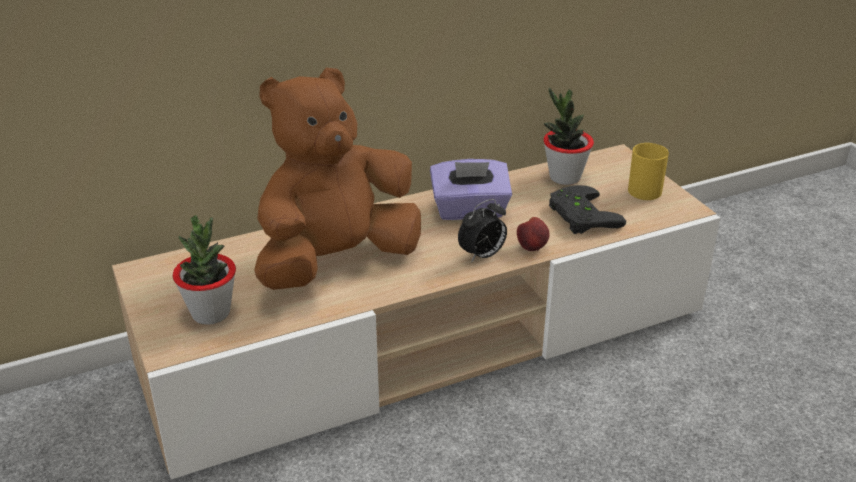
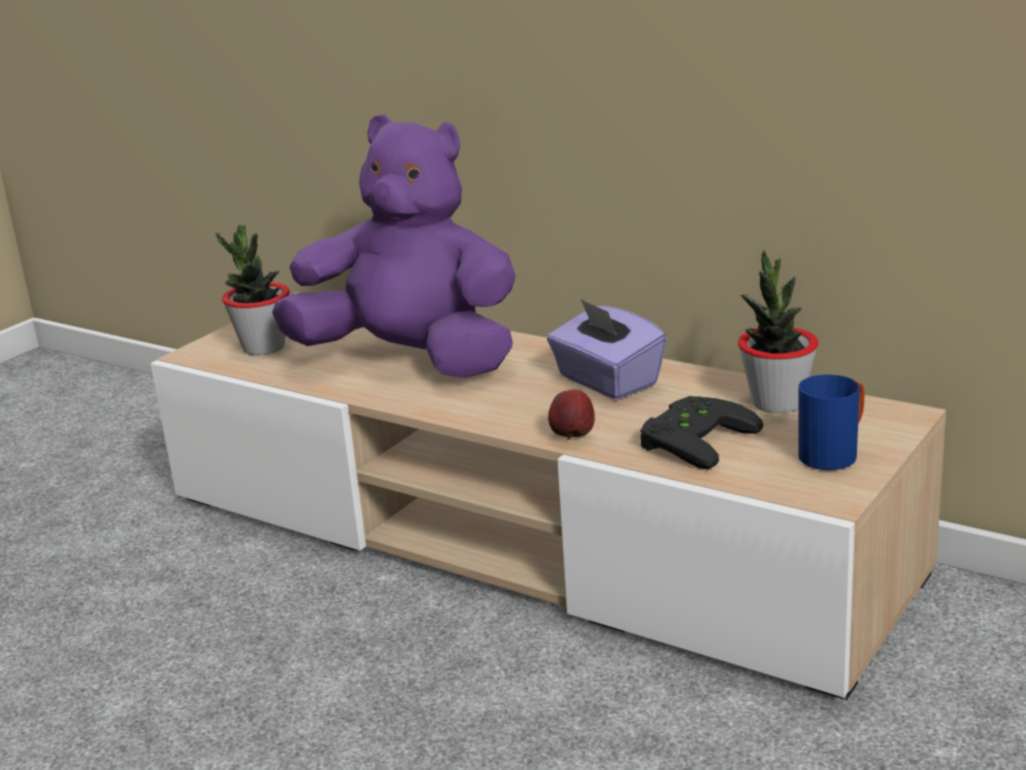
camera: 60 degrees right, 10 degrees down
brown plush toy [254,68,421,290] -> purple plush toy [272,114,516,378]
alarm clock [458,199,507,263] -> none
yellow mug [628,143,669,200] -> blue mug [798,374,865,470]

